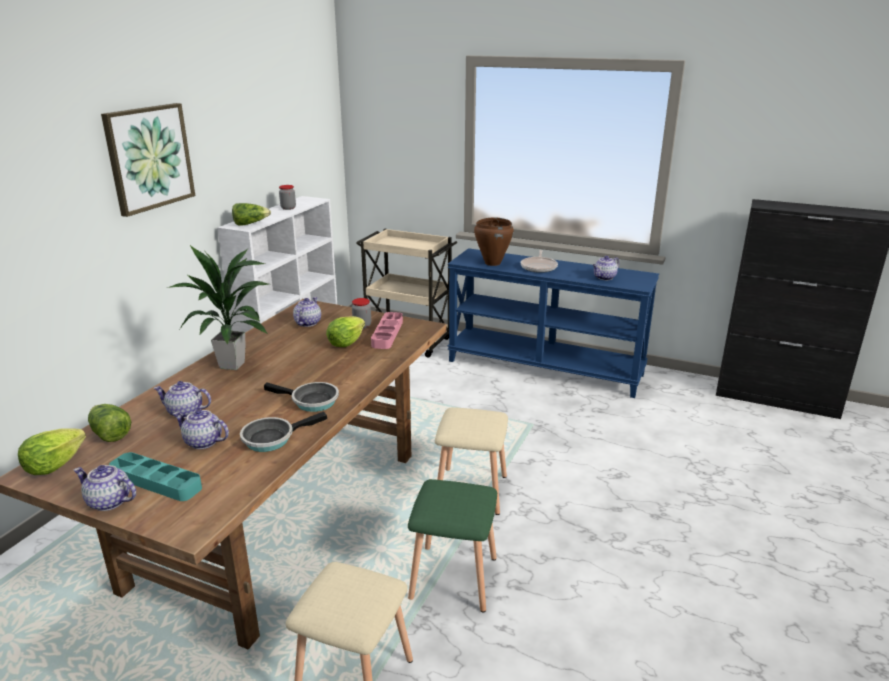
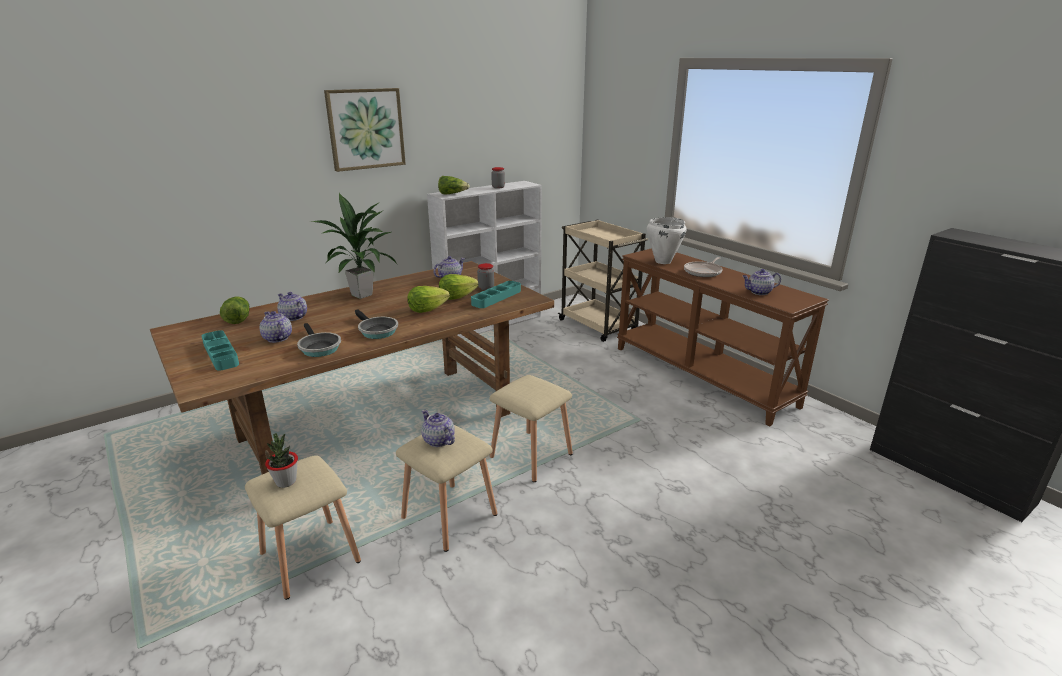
camera: 30 degrees right, 0 degrees up
lettuce [18,428,86,475] -> lettuce moved to [407,286,450,313]
teapot [74,465,136,511] -> teapot moved to [421,410,455,447]
frying pan [240,411,327,452] -> frying pan turned 120 degrees counterclockwise [297,323,341,357]
pink tray [371,312,403,349] -> turquoise tray [471,281,521,308]
green stool [408,479,497,613] -> beige stool [396,425,498,552]
blue console table [448,248,659,398] -> brown console table [617,248,829,426]
brown cooking pot [474,217,514,266] -> white cooking pot [647,217,686,264]
none -> potted plant [265,433,298,488]

